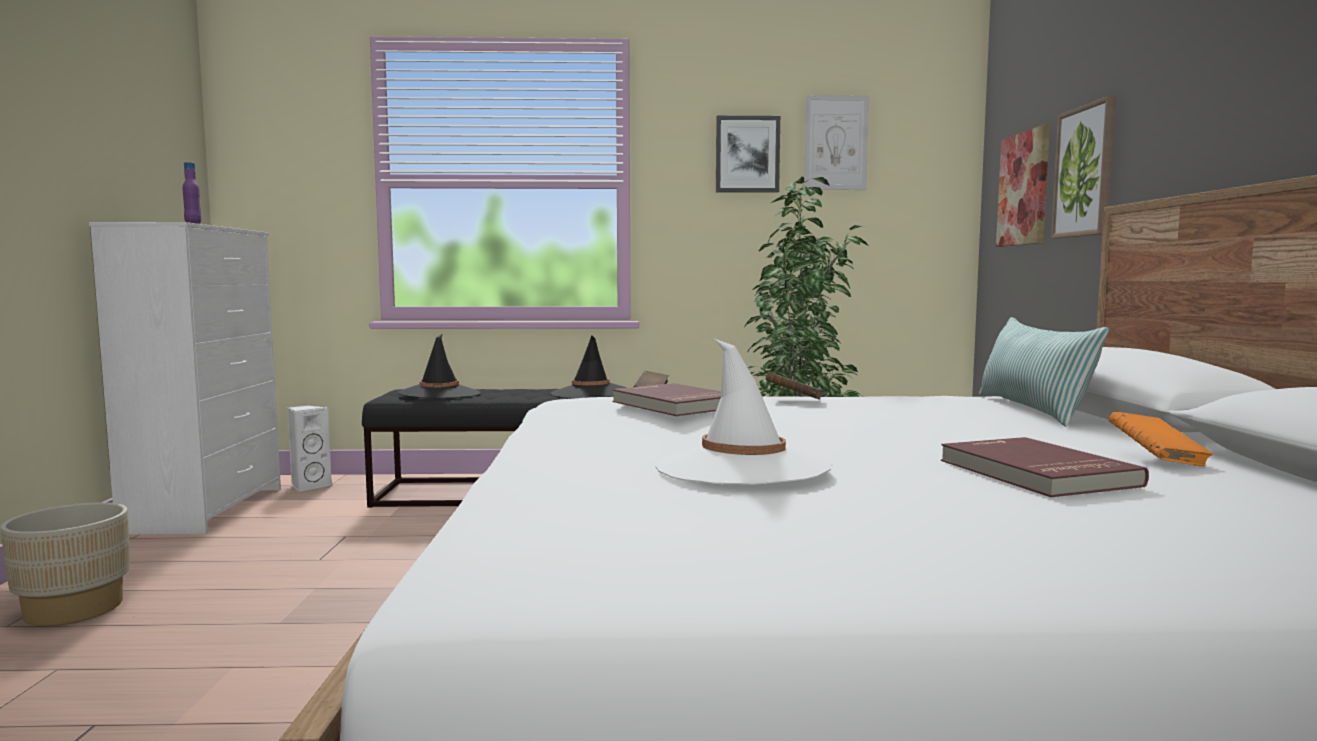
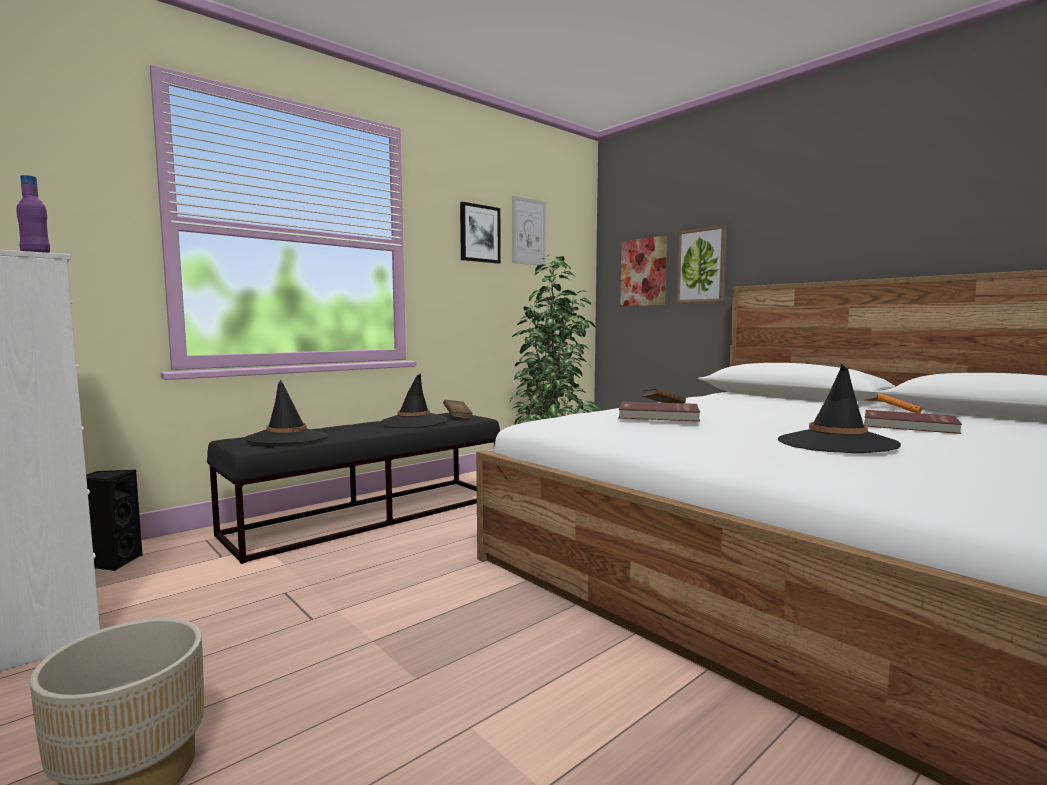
camera: 40 degrees left, 0 degrees up
white speaker [288,405,332,492] -> black speaker [86,470,143,571]
white hat [655,339,832,485] -> black hat [778,364,901,453]
pillow [979,317,1109,427] -> none

